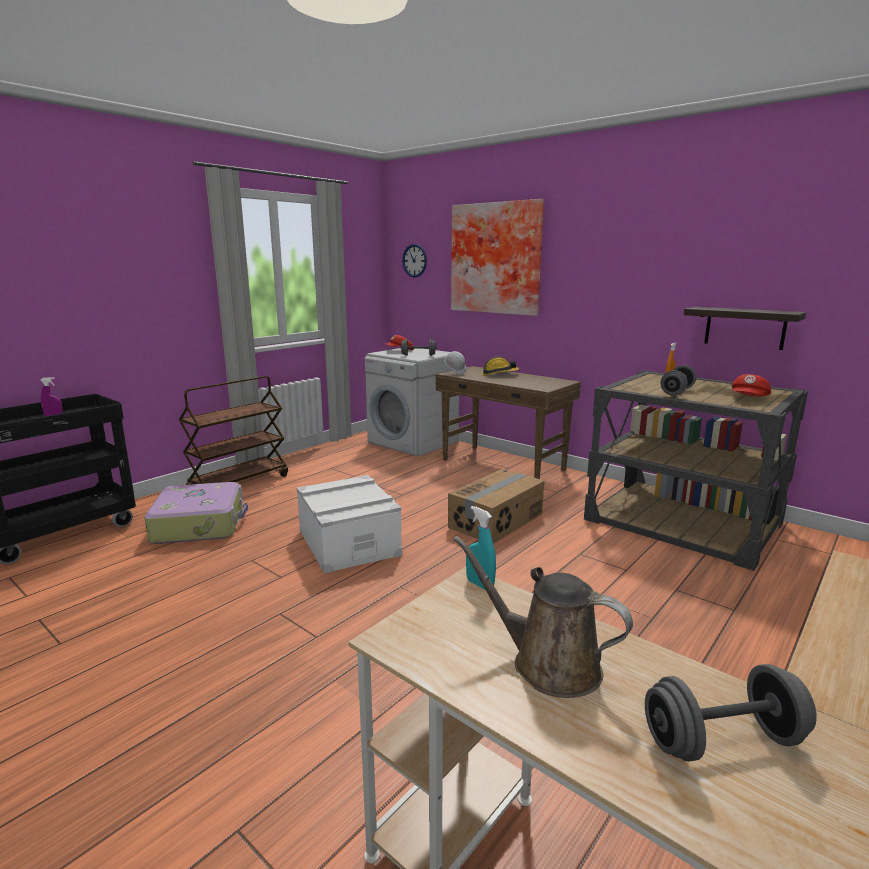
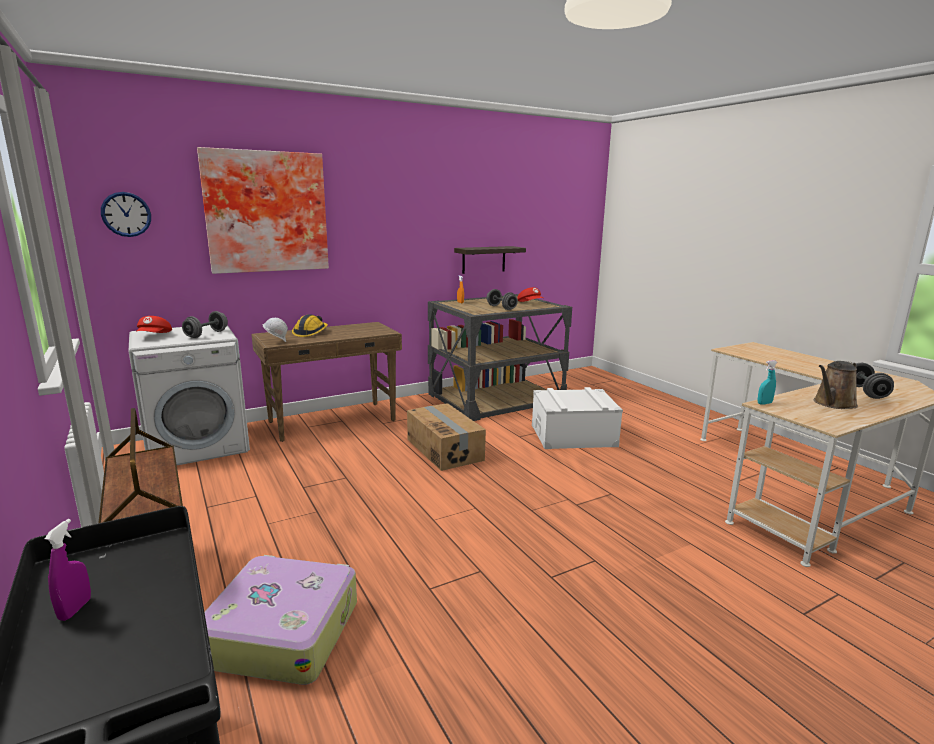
camera: 70 degrees left, 0 degrees up
white storage box [296,475,402,574] -> white storage box moved to [532,387,623,449]

